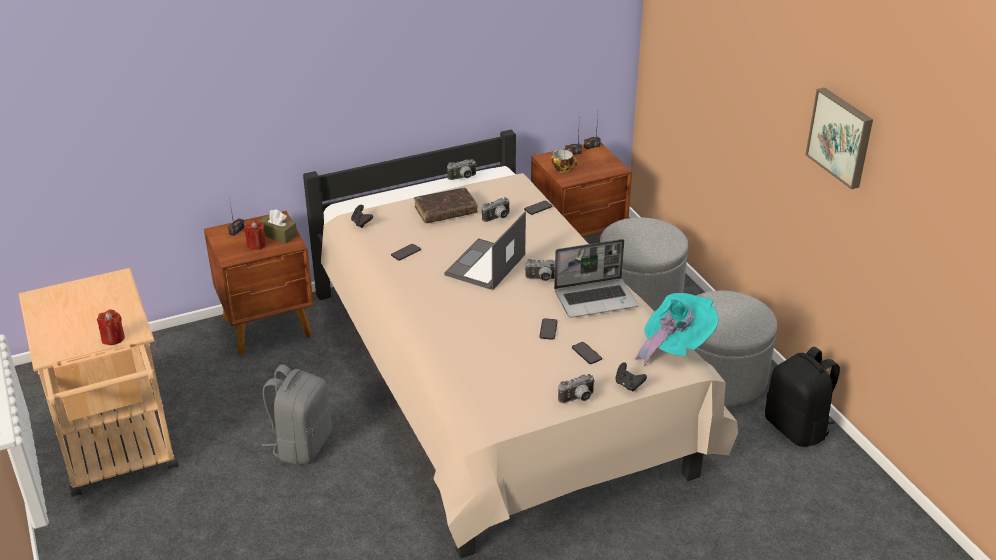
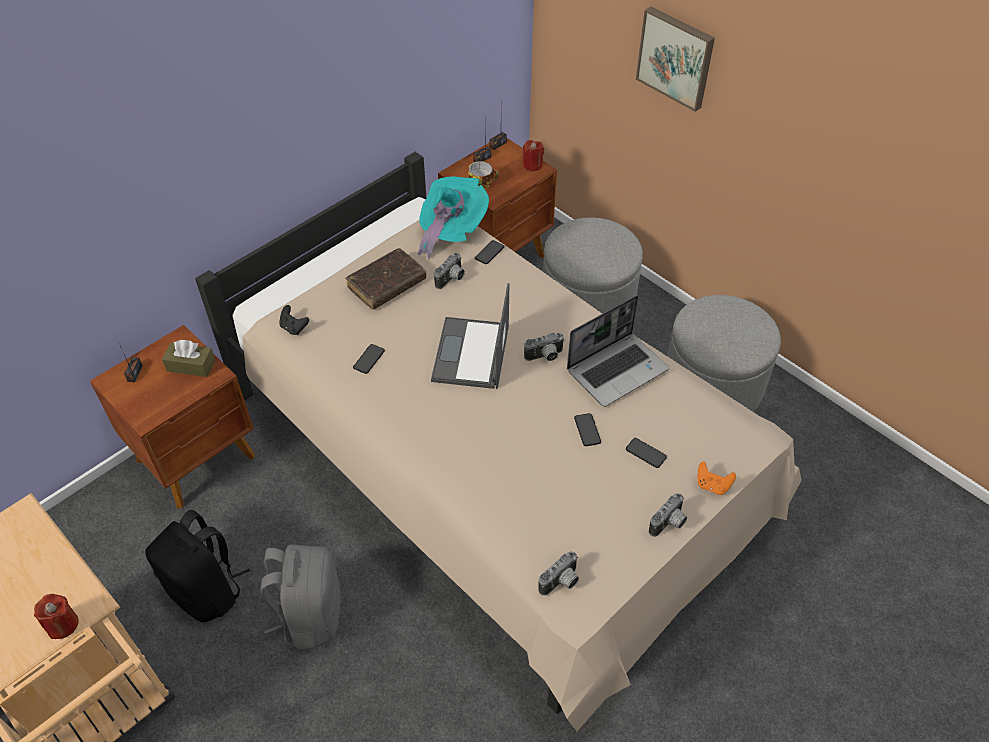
camera: 20 degrees left, 15 degrees up
red candle [244,220,266,250] -> red candle moved to [522,140,544,172]
camera [447,159,477,180] -> camera moved to [538,551,579,596]
black game controller [615,362,647,391] -> orange game controller [698,462,736,495]
turquoise hat [635,293,719,366] -> turquoise hat moved to [418,176,489,259]
black backpack [765,347,840,447] -> black backpack moved to [145,510,250,622]
picture [805,87,873,189] -> picture moved to [636,7,715,112]

